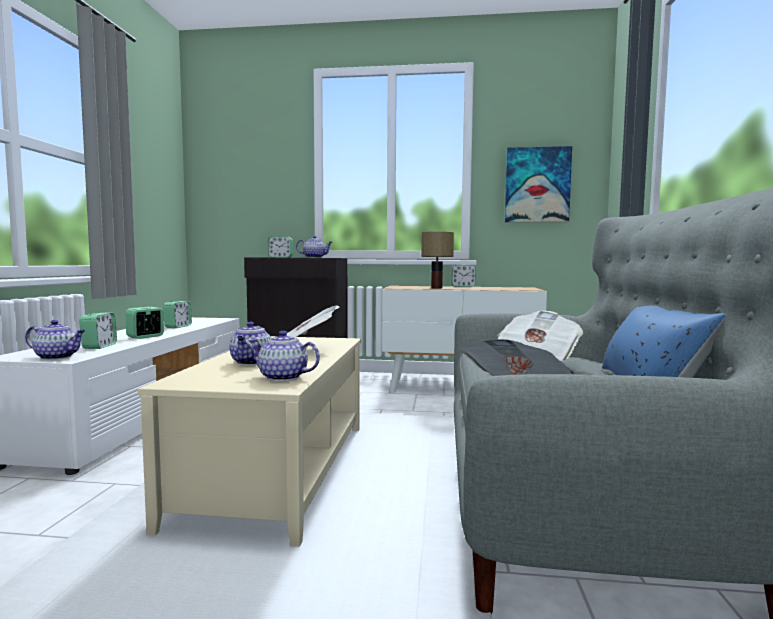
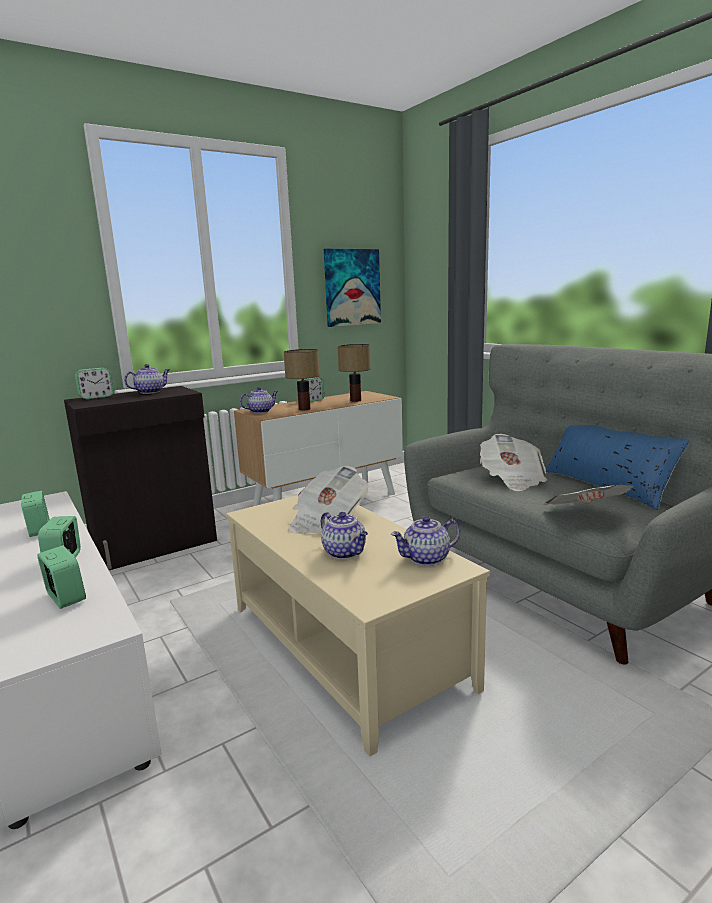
camera: 40 degrees left, 10 degrees up
teapot [25,320,85,360] -> teapot moved to [240,387,278,413]
none -> table lamp [338,344,371,402]

